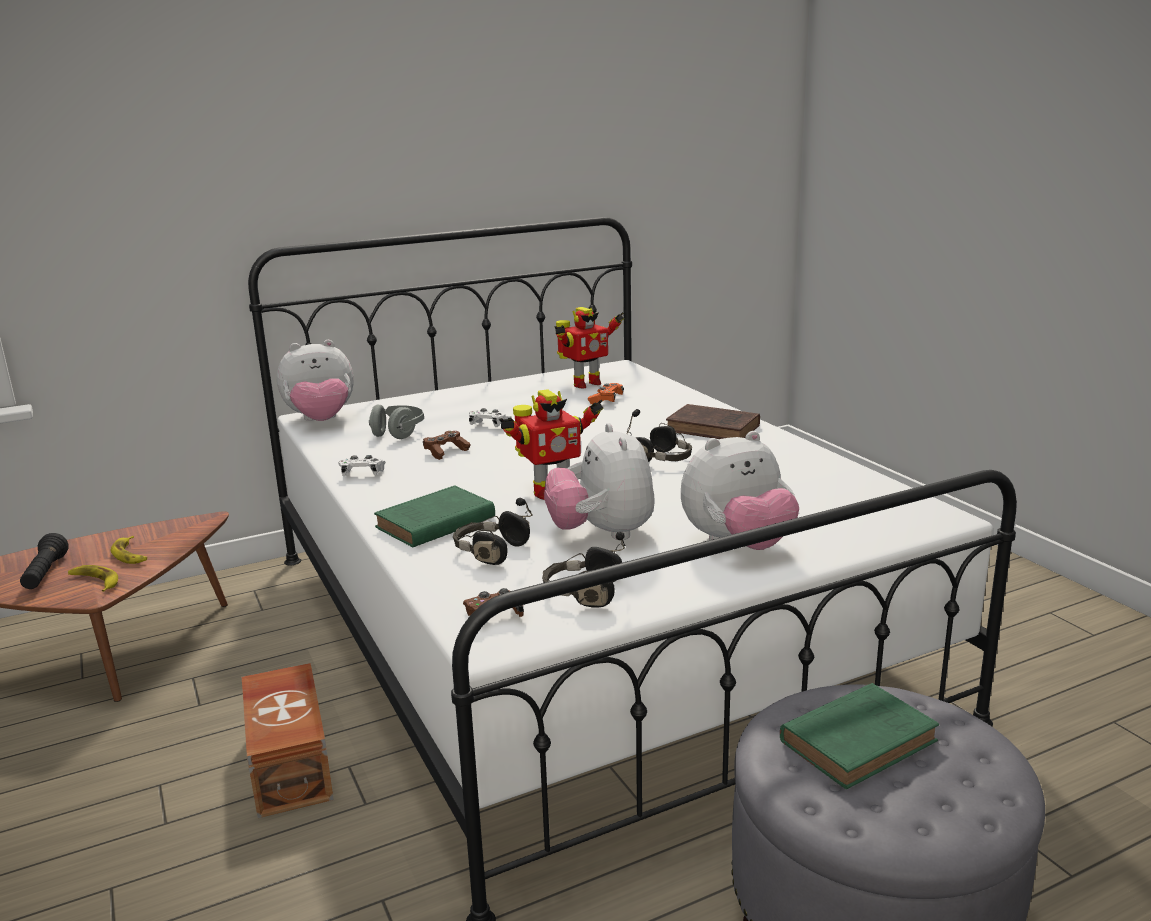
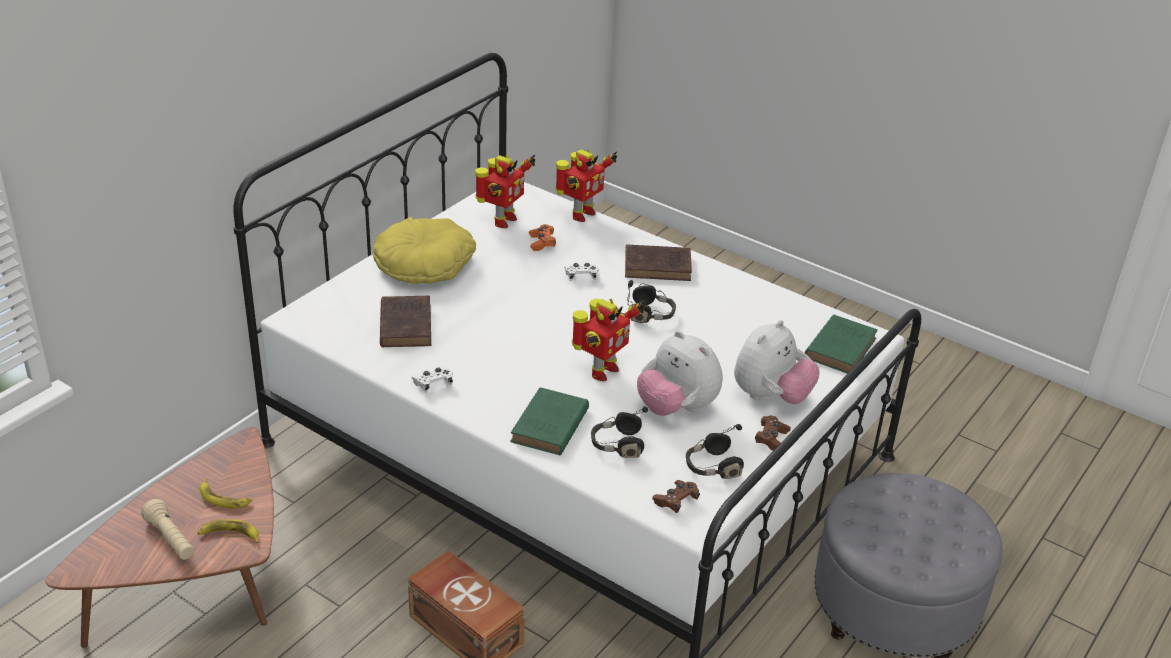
camera: 30 degrees left, 15 degrees up
black flashlight [20,533,69,589] -> beige flashlight [141,499,195,560]
plush toy [277,340,353,421] -> none
grey headphones [369,404,424,439] -> brown book [380,296,431,347]
brown game controller [423,431,471,460] -> brown game controller moved to [755,416,791,451]
white game controller [469,408,512,427] -> white game controller moved to [564,263,599,281]
green book [780,683,939,789] -> green book moved to [805,315,878,374]
none -> yellow pillow [373,217,476,284]
none -> toy robot [555,149,618,222]

